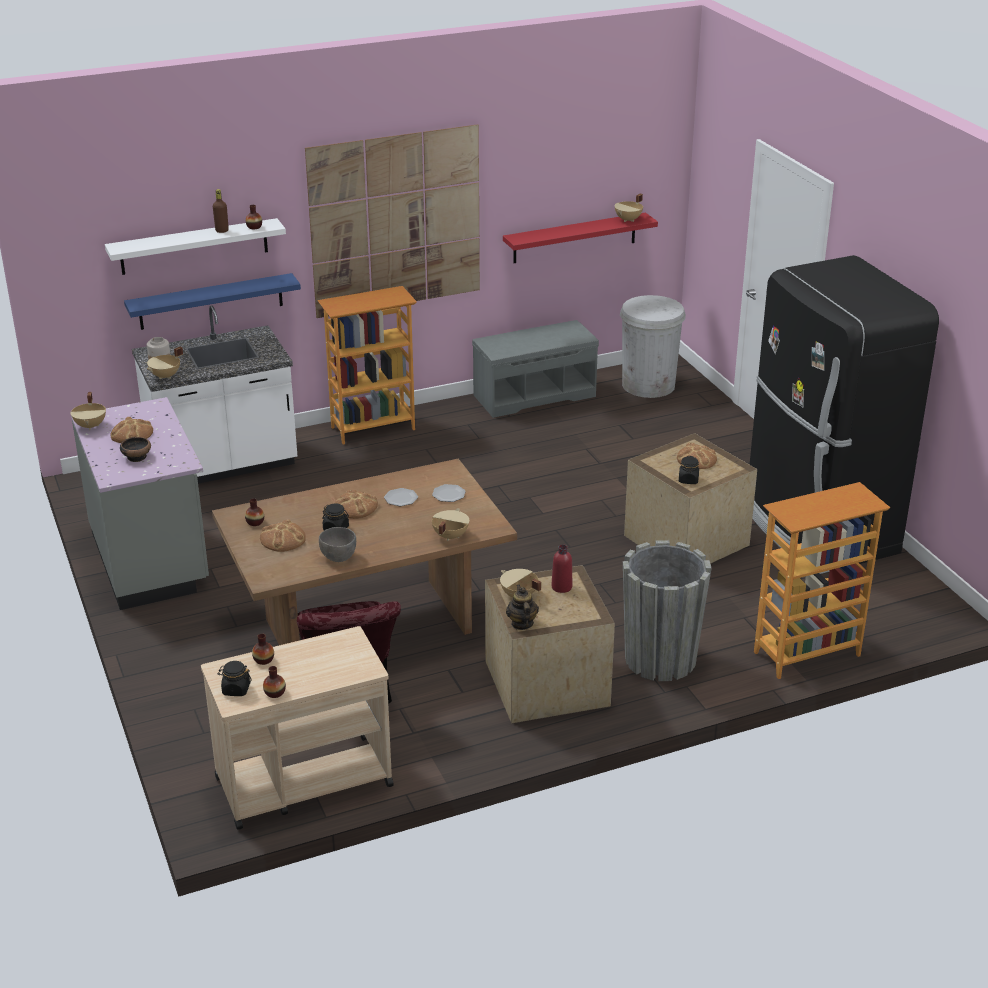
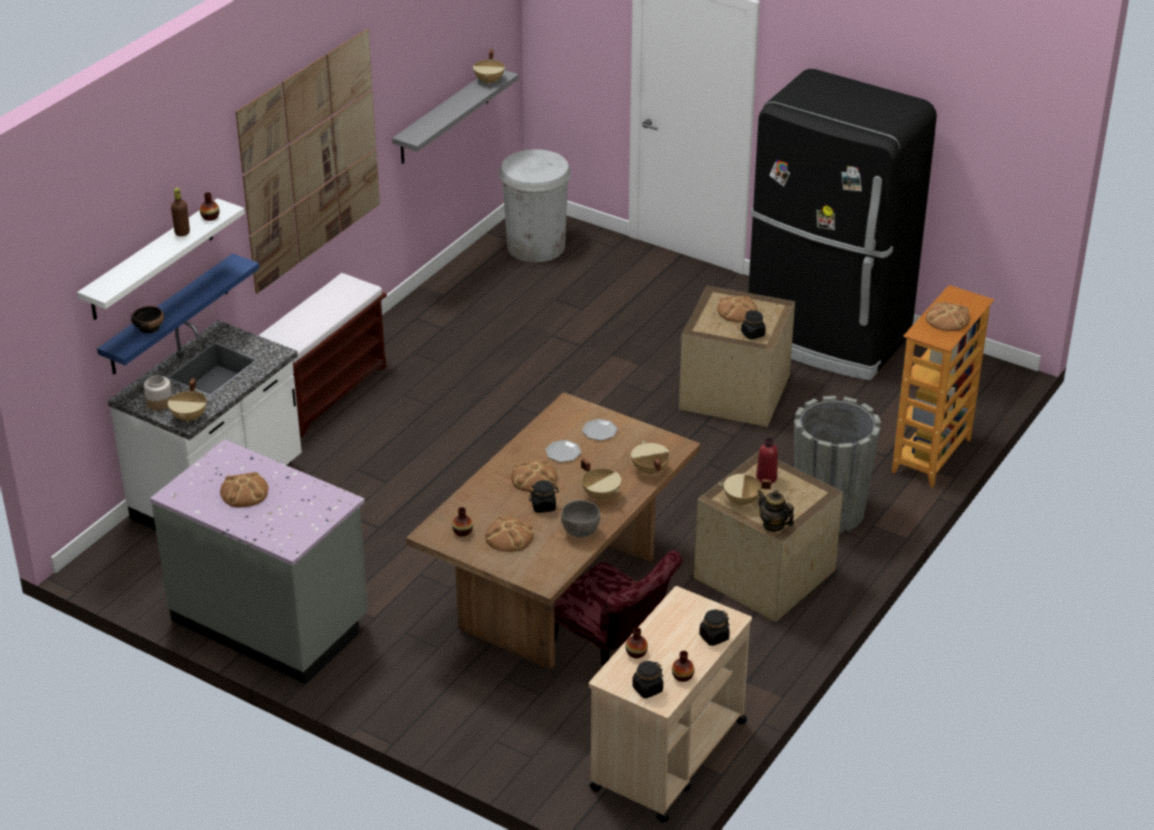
camera: 35 degrees left, 5 degrees up
beige cooking pot [70,392,106,430] -> beige cooking pot moved to [581,459,621,500]
bowl [120,437,151,462] -> bowl moved to [131,306,164,334]
bookcase [317,286,417,445] -> brown bench [258,273,387,438]
grey bench [472,320,599,418] -> none
red shelf [503,212,658,263] -> grey shelf [392,70,518,164]
none -> black jar [699,610,730,646]
none -> bread [926,302,970,331]

